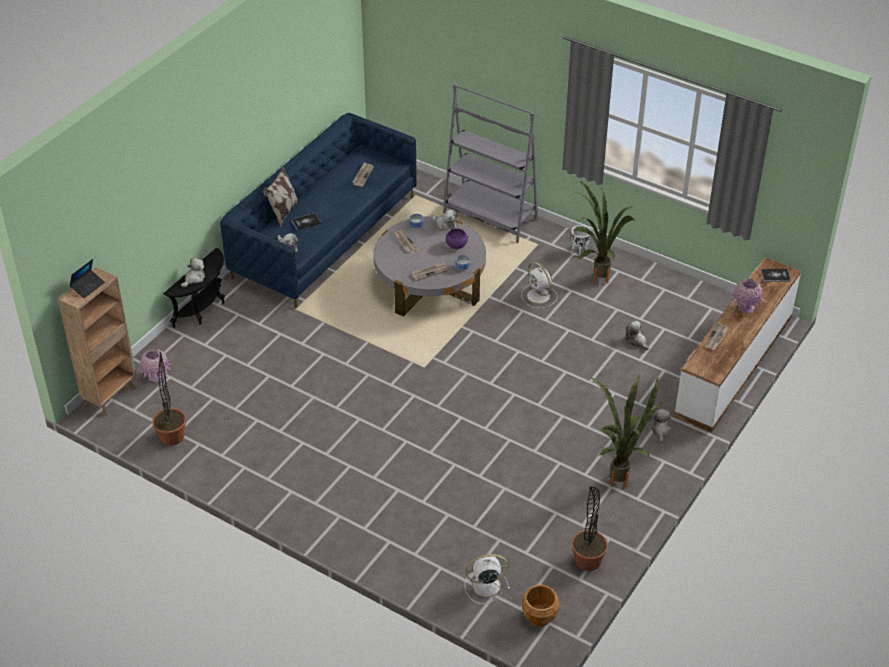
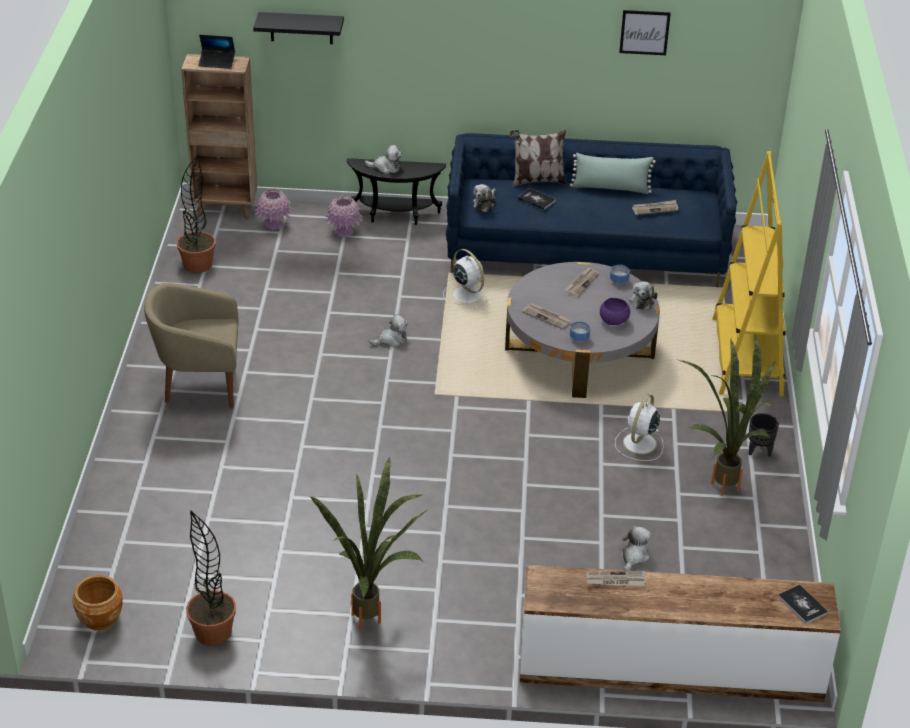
camera: 60 degrees right, 5 degrees down
grey bookcase [443,84,538,243] -> yellow bookcase [712,151,786,396]
white fan [465,554,510,604] -> white fan moved to [443,249,490,309]
white planter [571,225,591,256] -> black planter [748,413,779,457]
plush toy [650,409,671,443] -> plush toy moved to [369,314,408,347]
pink vase [731,278,765,313] -> pink vase moved to [325,196,363,237]
none -> beige armchair [144,283,238,409]
none -> black shelf [253,12,344,44]
none -> green pillow [570,153,656,194]
none -> picture [619,10,671,55]

